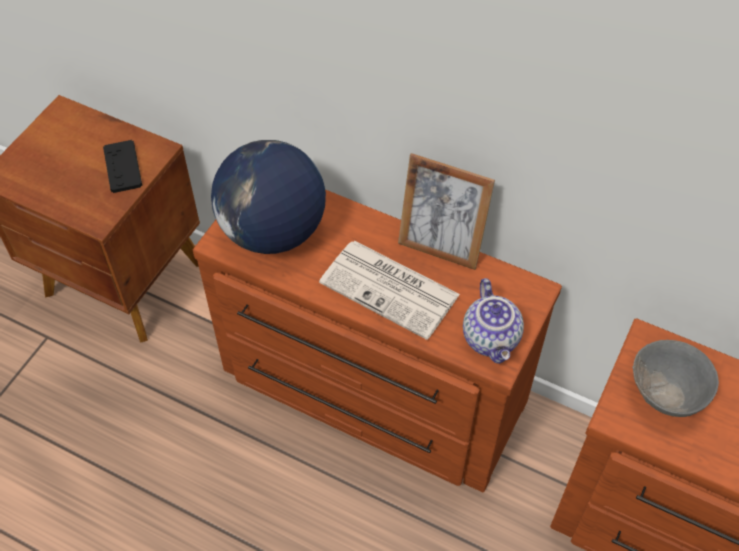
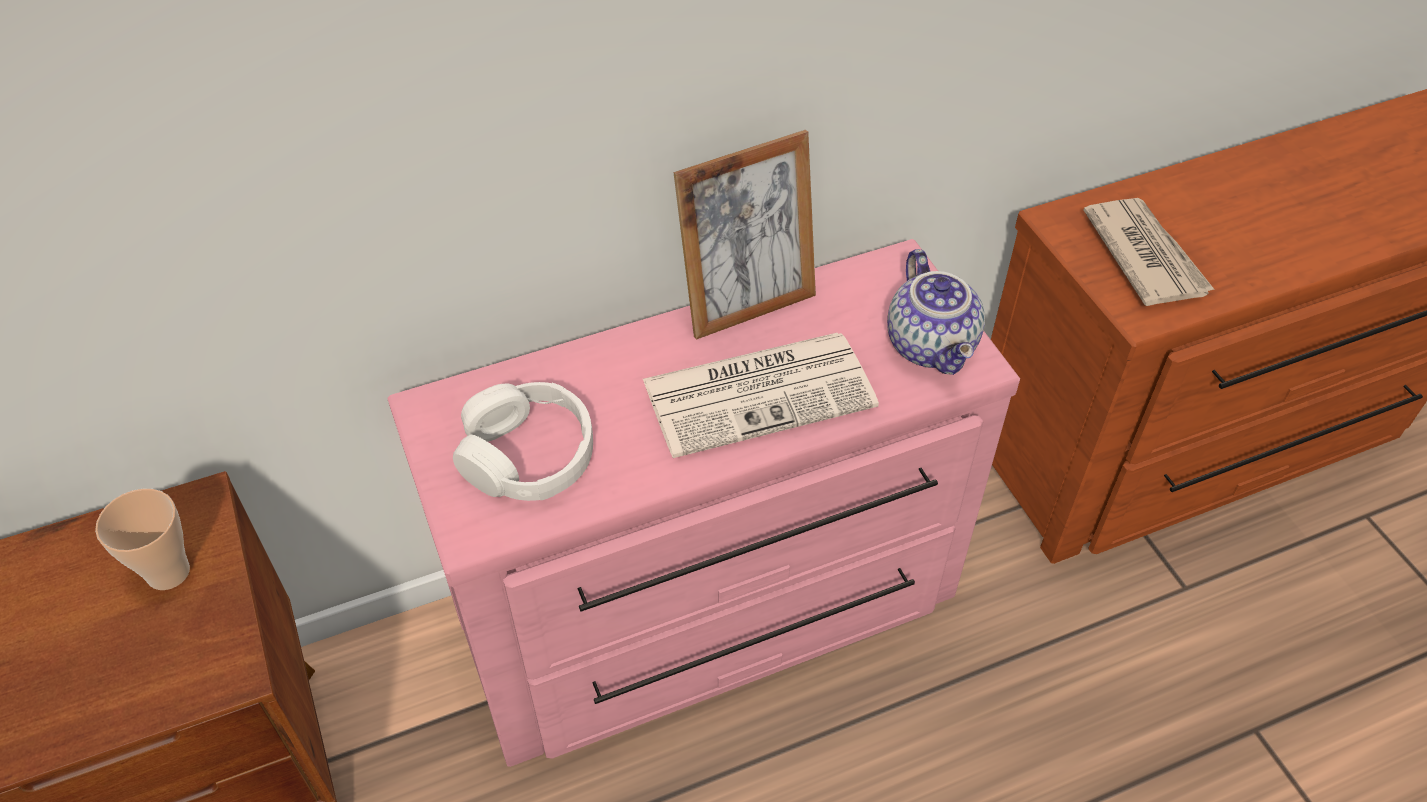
camera: 50 degrees left, 5 degrees down
black game controller [103,140,142,193] -> cup [95,489,190,590]
brown dresser [193,190,562,492] -> pink dresser [387,239,1020,767]
globe [211,140,326,254] -> white headphones [453,382,593,501]
teapot [463,278,524,364] -> teapot turned 45 degrees clockwise [887,249,985,375]
grey bowl [632,340,719,417] -> newspaper [1083,198,1215,306]

